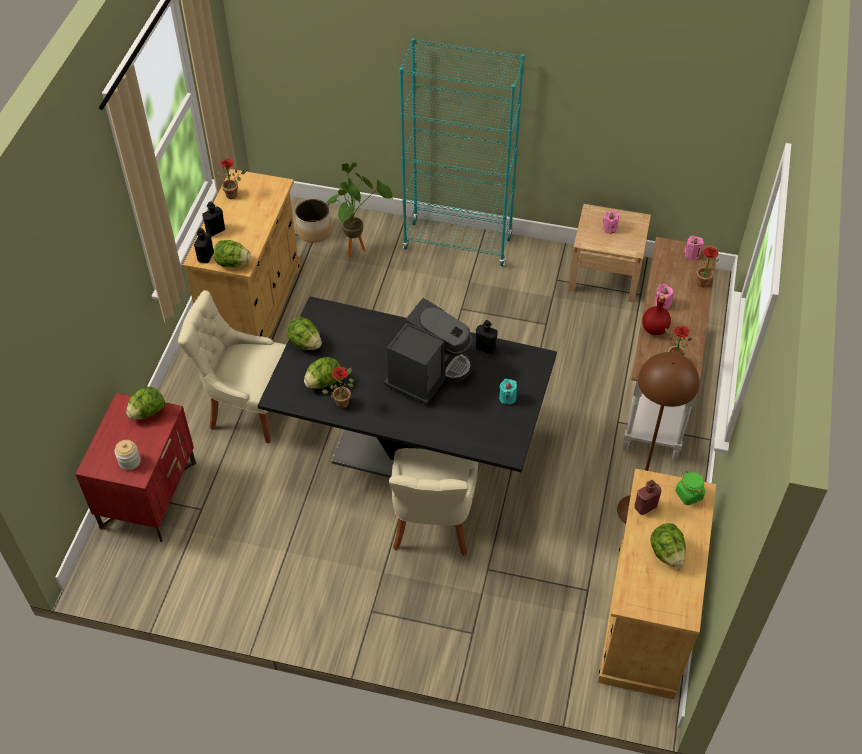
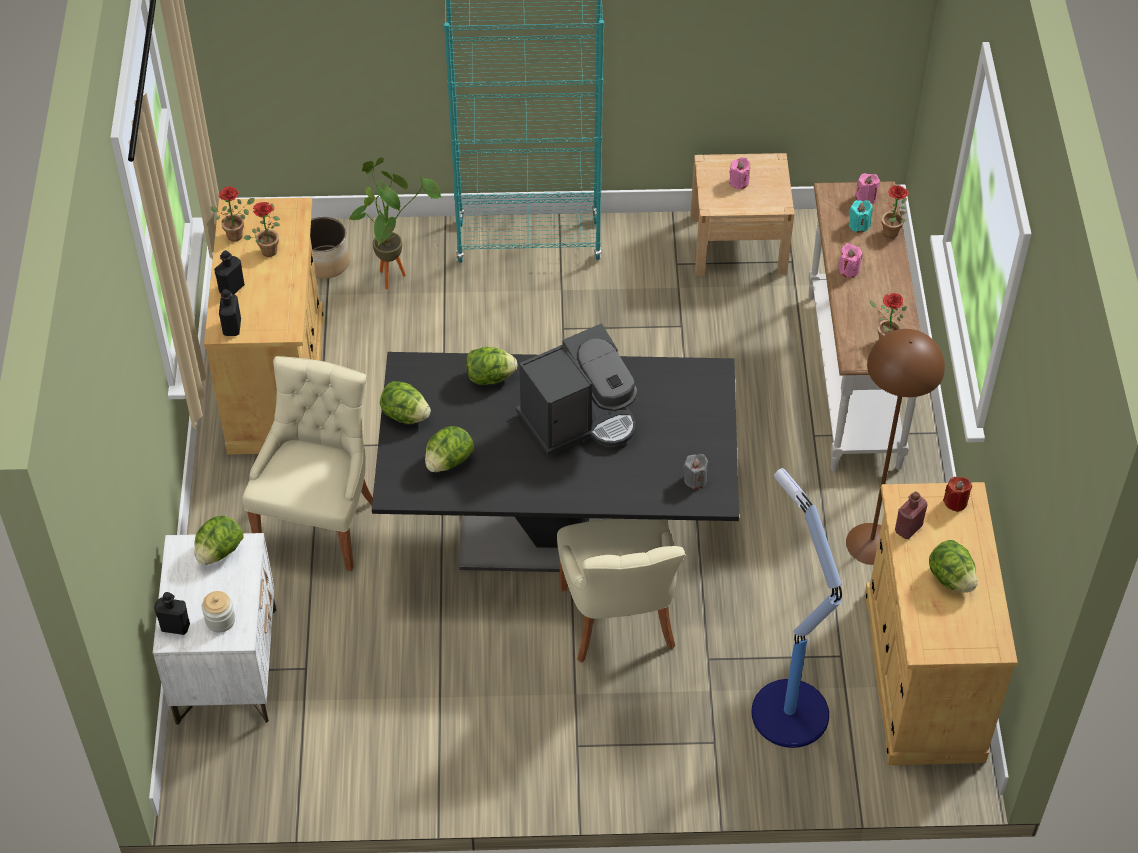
camera: 15 degrees left, 0 degrees up
red nightstand [75,393,196,542] -> white nightstand [153,533,277,725]
beige chair [178,290,286,444] -> beige chair turned 105 degrees clockwise [242,356,373,571]
lettuce [214,240,251,268] -> lettuce moved to [466,347,518,385]
potted plant [322,367,354,408] -> potted plant moved to [244,202,280,257]
coffee machine [384,298,473,405] -> coffee machine turned 45 degrees clockwise [516,324,637,455]
black bottle [476,320,498,354] -> black bottle moved to [154,592,190,635]
turquoise candle [499,379,517,405] -> turquoise candle moved to [849,200,873,233]
red bottle [642,295,671,335] -> none
green jar [675,471,705,505] -> red candle [943,477,972,512]
none -> grey candle [683,454,708,489]
none -> floor lamp [752,468,842,748]

